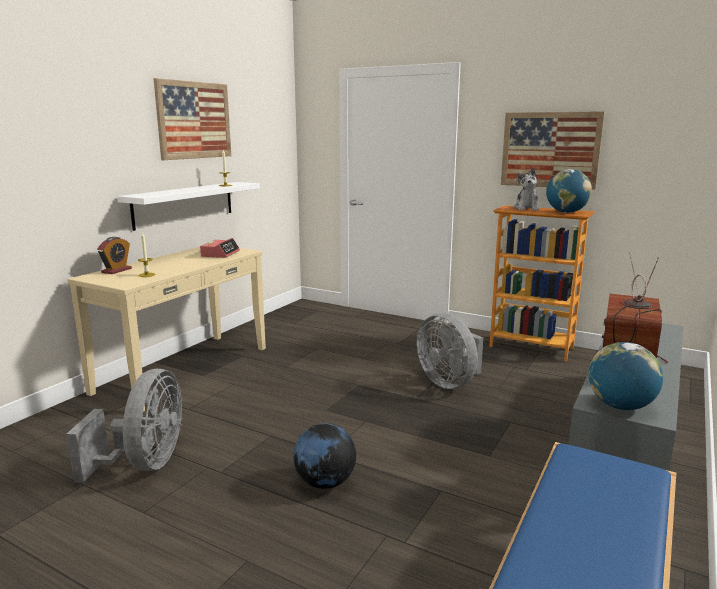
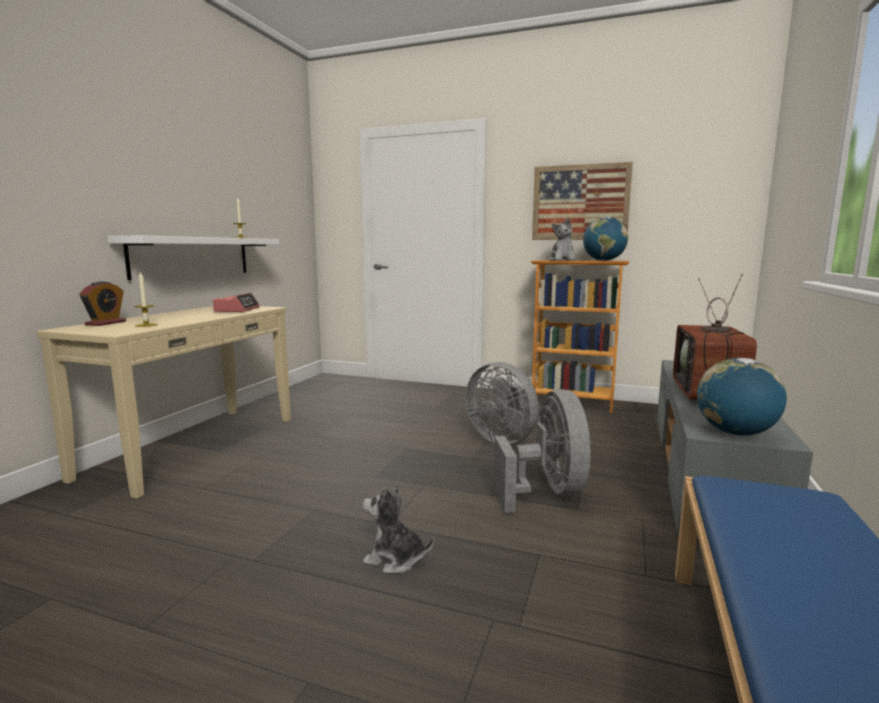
camera: 10 degrees left, 5 degrees down
grey fan [66,369,182,483] -> grey fan moved to [493,389,591,513]
picture [153,78,231,160] -> none
globe [293,423,356,489] -> plush toy [363,484,434,574]

